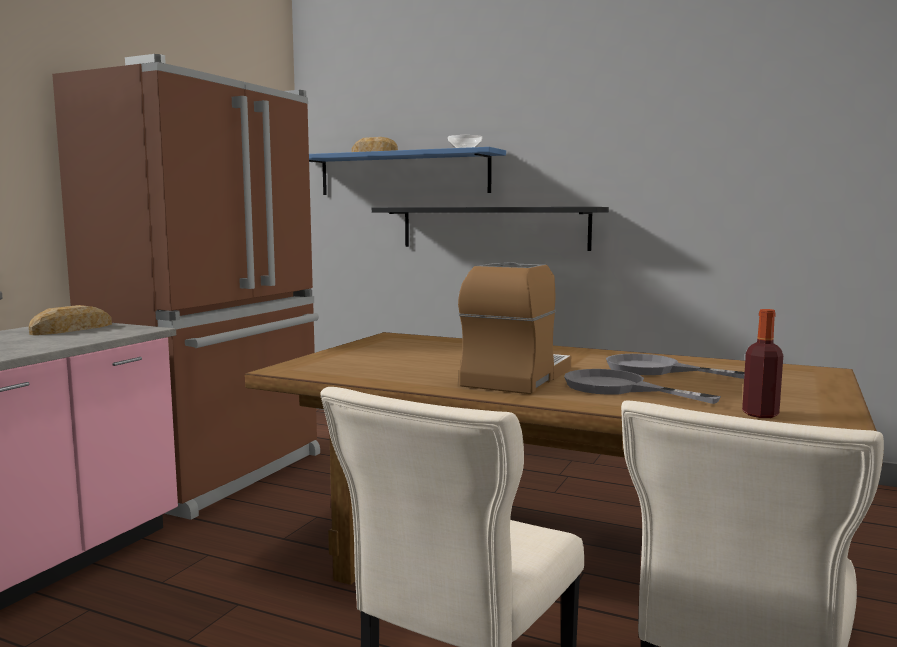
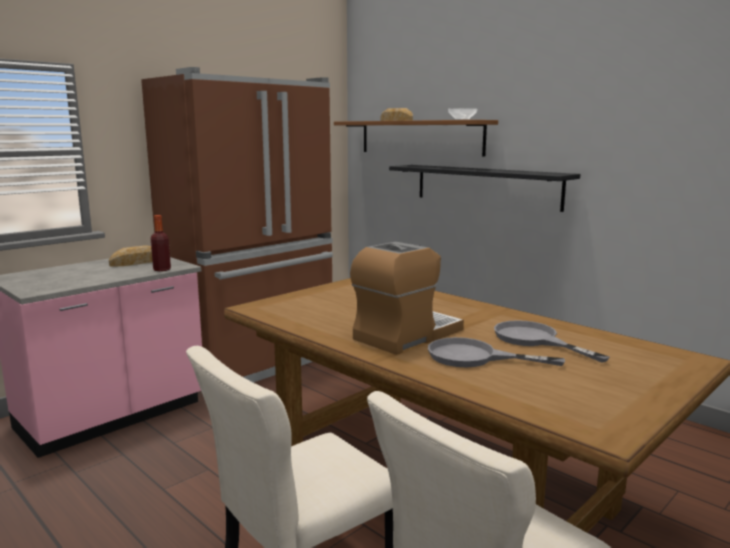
camera: 20 degrees right, 5 degrees up
blue shelf [309,147,506,195] -> brown shelf [334,120,498,157]
grey frying pan [564,369,721,404] -> grey frying pan turned 45 degrees counterclockwise [428,337,565,368]
bottle [742,309,783,418] -> bottle moved to [151,215,171,271]

